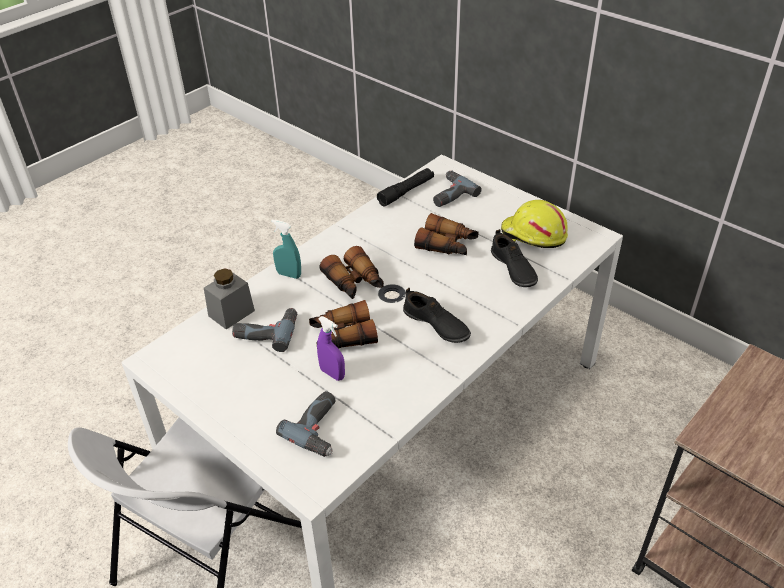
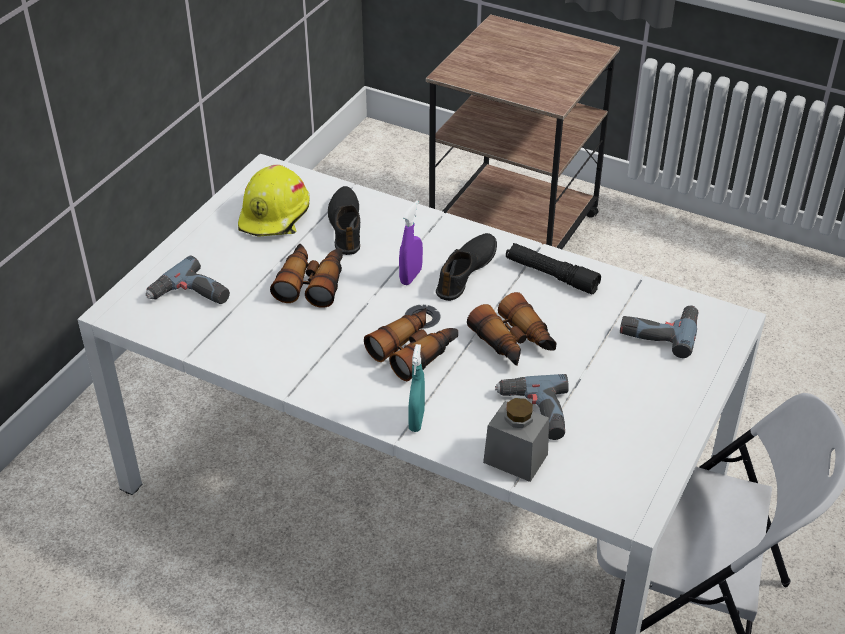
camera: 105 degrees left, 0 degrees up
purple spray bottle [317,316,345,381] -> purple spray bottle moved to [399,201,423,285]
black flashlight [377,168,434,206] -> black flashlight moved to [506,243,601,294]
black shoe [491,229,538,287] -> black shoe turned 60 degrees counterclockwise [328,186,360,255]

